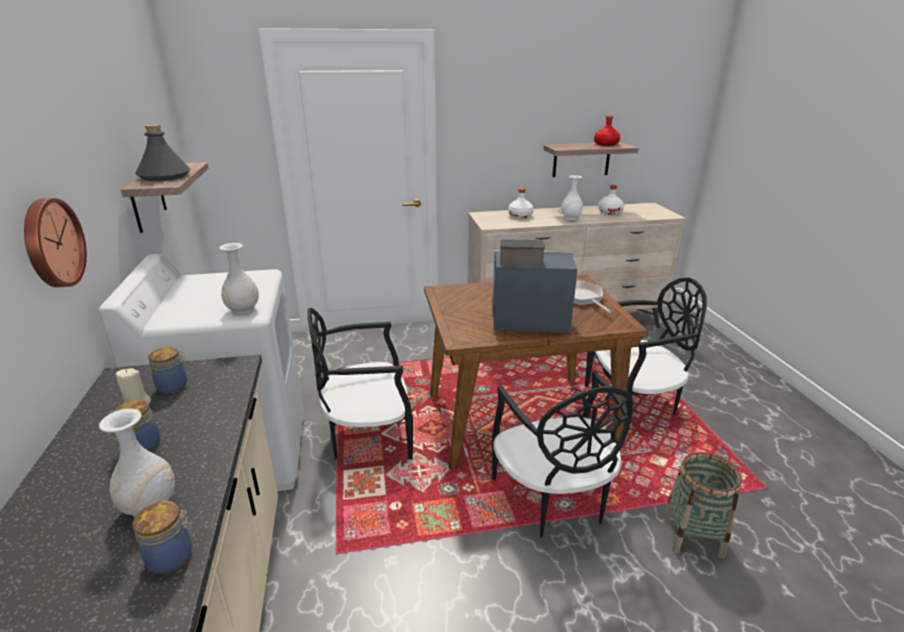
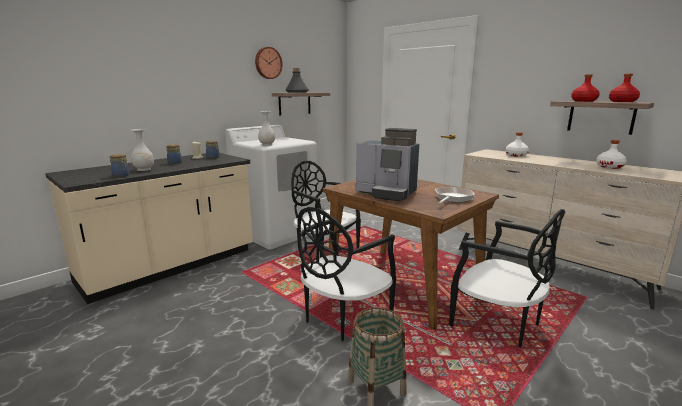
camera: 55 degrees right, 10 degrees down
wall clock [24,198,87,288] -> wall clock moved to [255,47,282,79]
coffee machine [492,239,578,333] -> coffee machine turned 150 degrees clockwise [356,128,419,202]
white vase [561,175,583,220] -> none
none -> red bottle [571,74,600,102]

